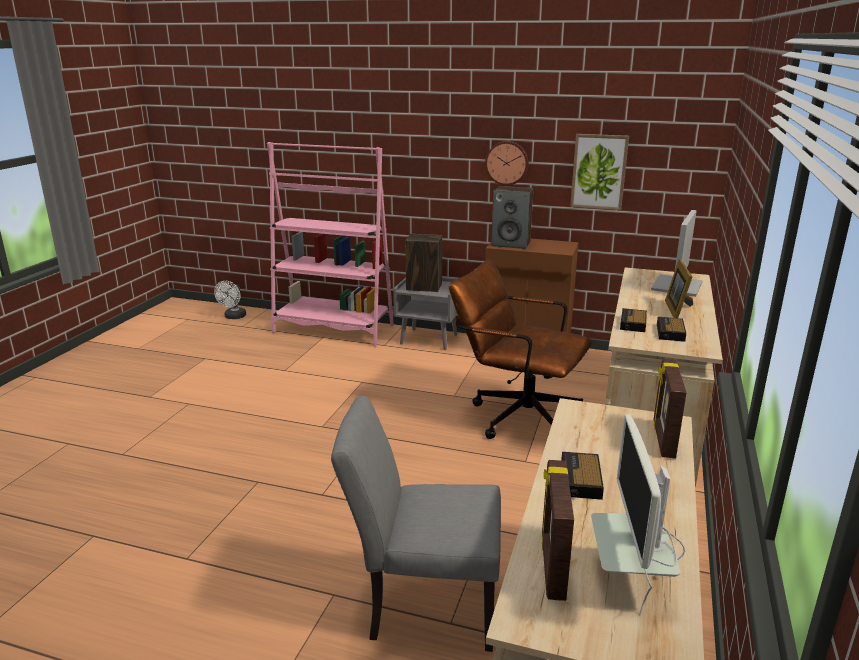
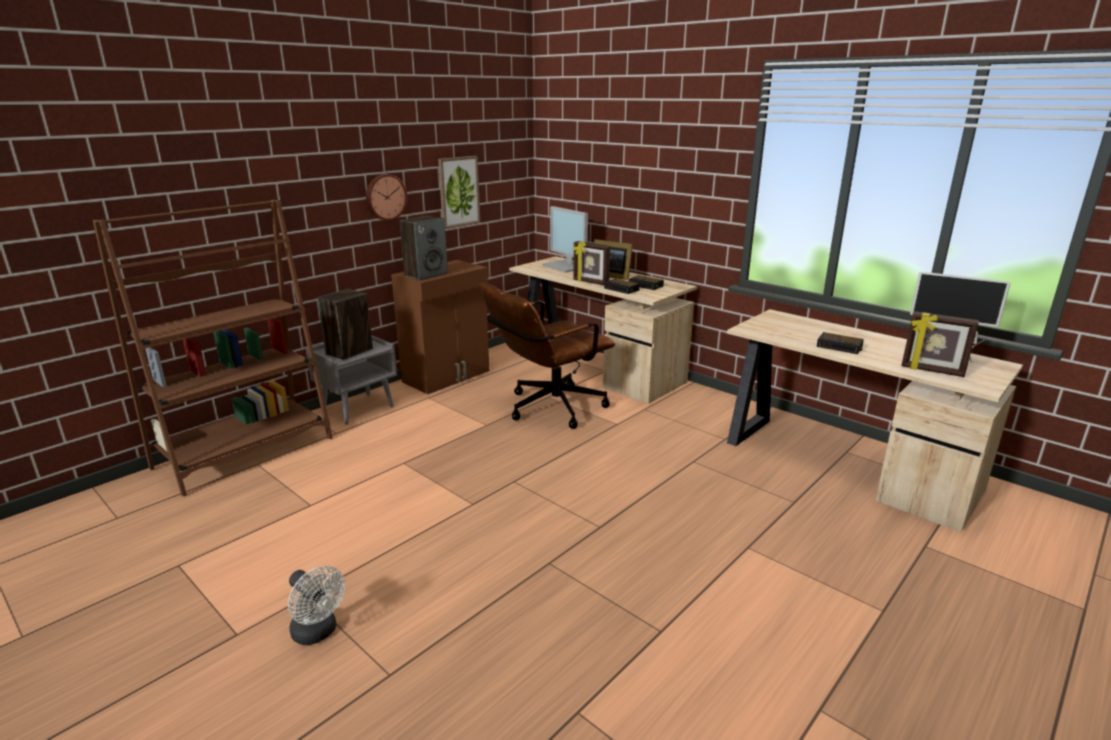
camera: 65 degrees left, 0 degrees up
white fan [214,281,246,319] -> white fan moved to [288,566,345,645]
pink bookcase [267,142,394,347] -> brown bookcase [93,200,333,496]
grey chair [331,396,501,652] -> none
picture frame [654,359,687,458] -> picture frame moved to [573,241,610,285]

